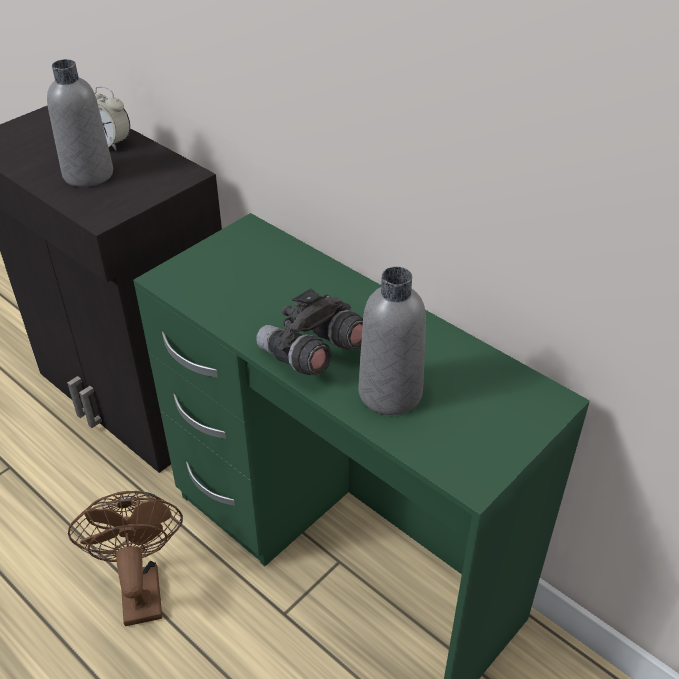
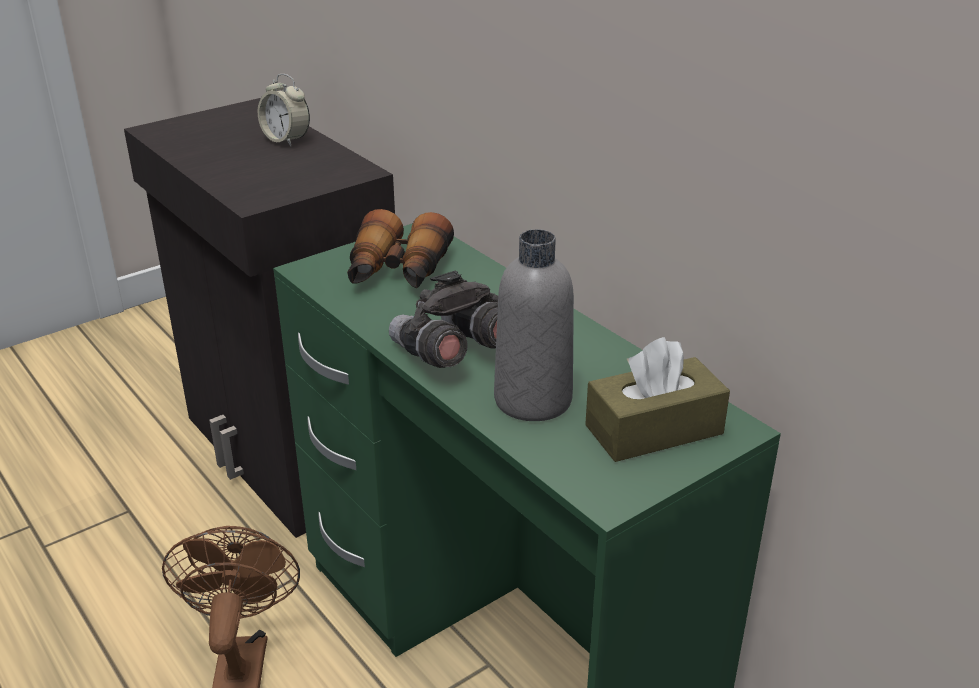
camera: 10 degrees right, 10 degrees down
grey bottle [47,59,113,187] -> none
none -> binoculars [347,209,454,288]
none -> brown tissue box [585,337,730,462]

